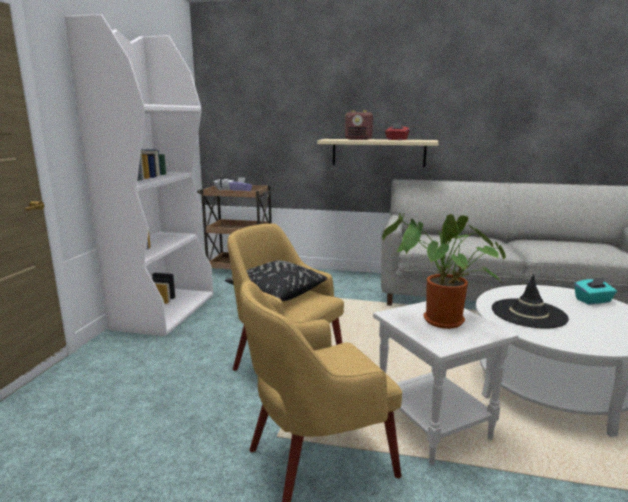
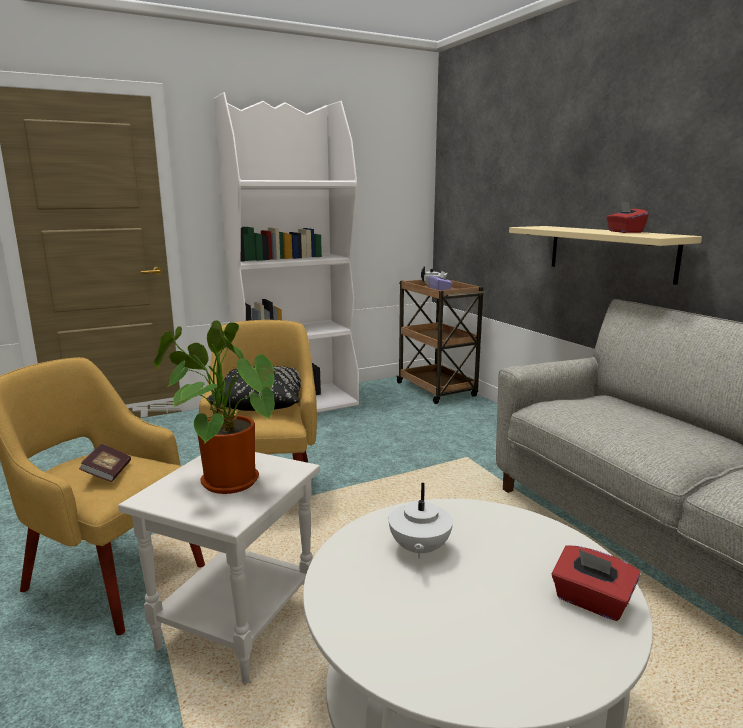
camera: 50 degrees right, 0 degrees up
radio [345,110,373,140] -> none
black hat [492,274,569,329] -> white teapot [389,483,453,559]
turquoise tissue box [575,278,617,304] -> red tissue box [552,545,640,621]
none -> book [79,444,131,482]

